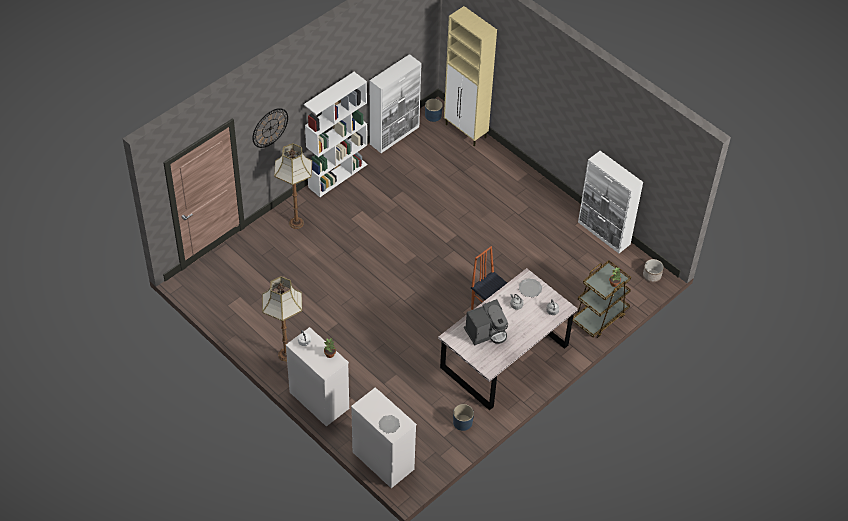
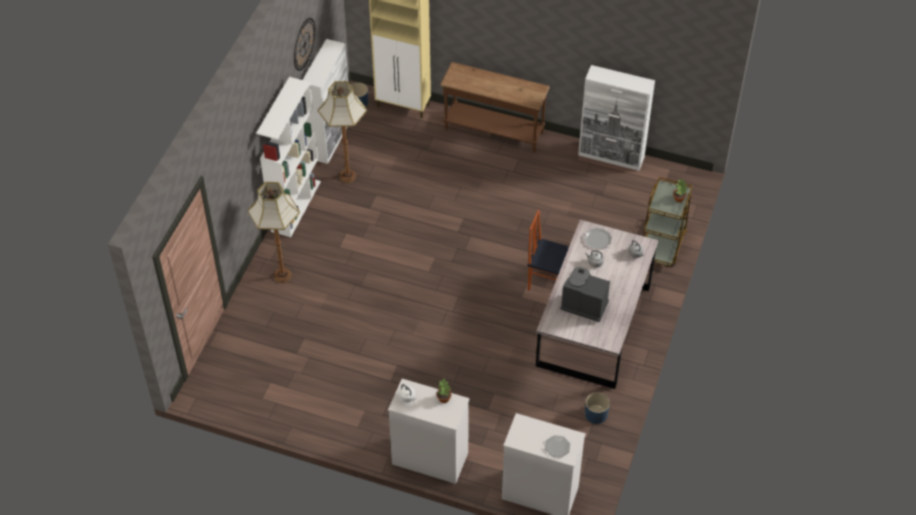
camera: 25 degrees left, 0 degrees up
wall clock [253,108,288,148] -> wall clock moved to [294,18,316,71]
floor lamp [262,276,302,361] -> floor lamp moved to [318,81,367,183]
coffee machine [464,299,508,345] -> coffee machine turned 105 degrees counterclockwise [560,267,610,322]
planter [643,259,664,282] -> none
none -> brown console table [440,62,550,153]

